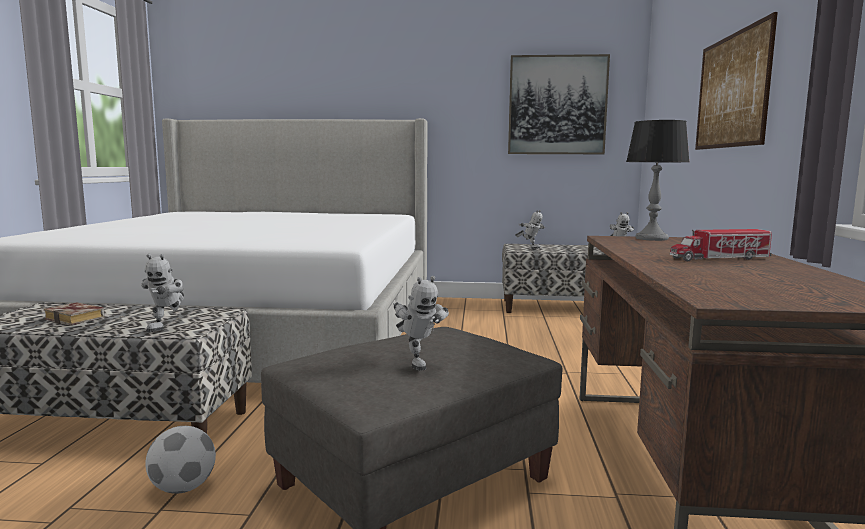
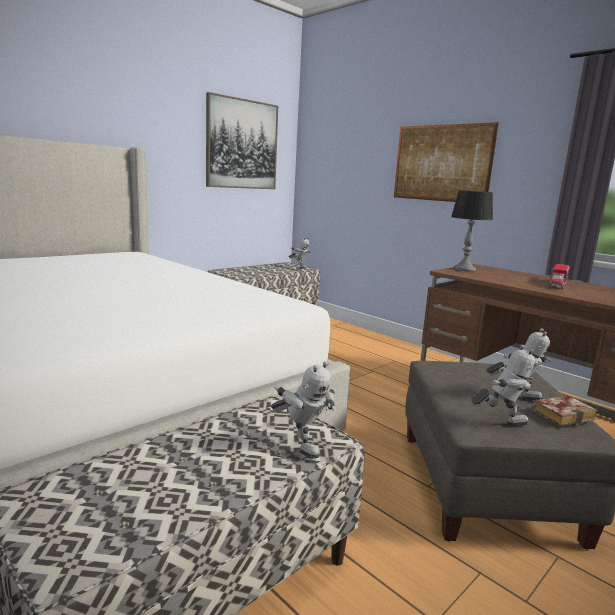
camera: 50 degrees left, 5 degrees up
book [44,302,104,325] -> book moved to [532,395,597,426]
football [145,426,216,494] -> none
toy robot [515,210,545,249] -> toy robot moved to [471,345,535,426]

